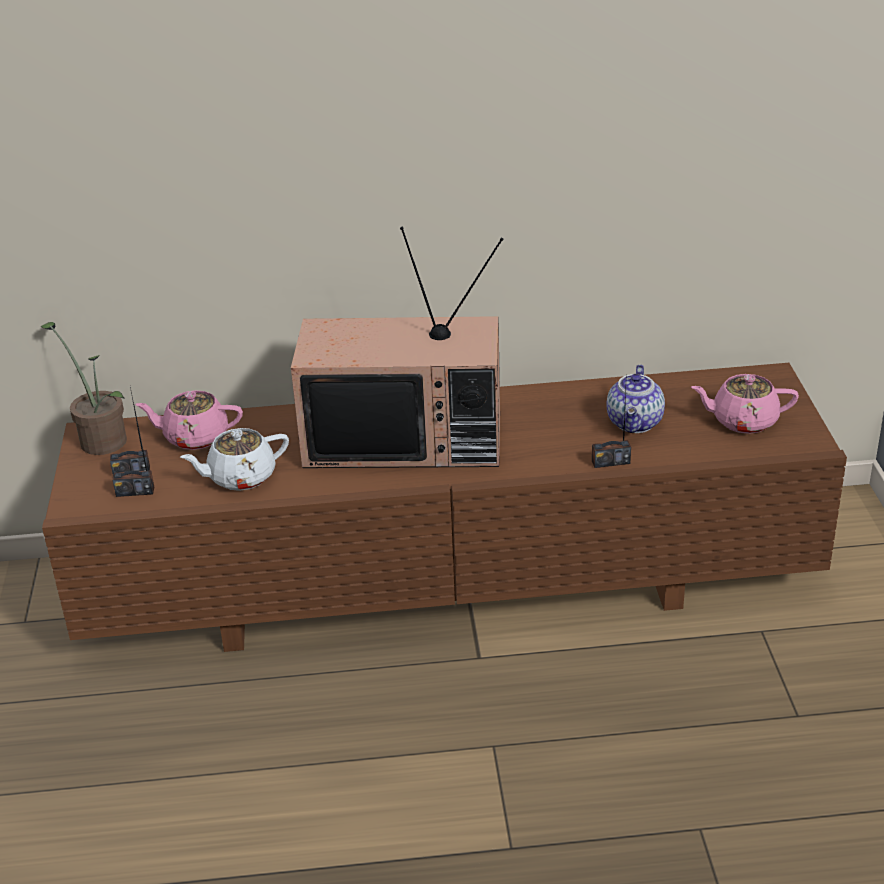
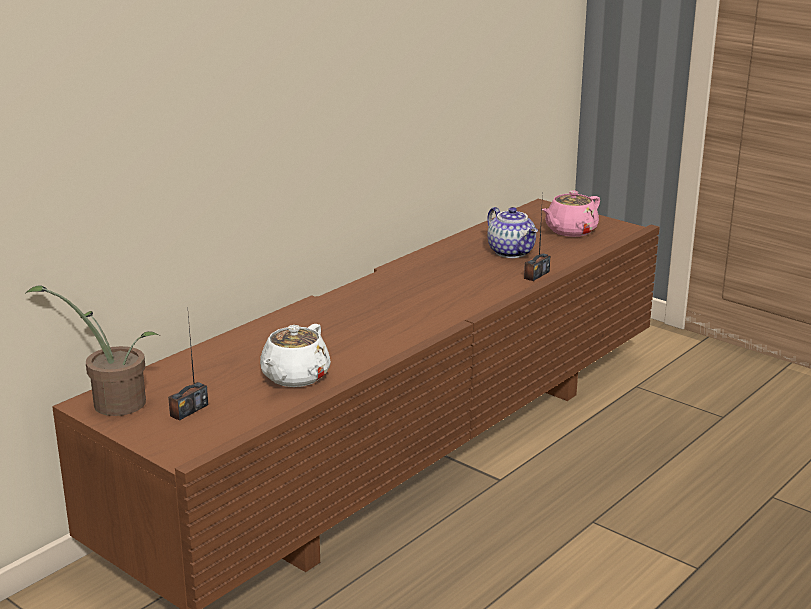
camera: 45 degrees left, 10 degrees down
radio [112,406,154,497] -> none
pink teapot [135,390,243,450] -> none
television [291,227,504,468] -> none

